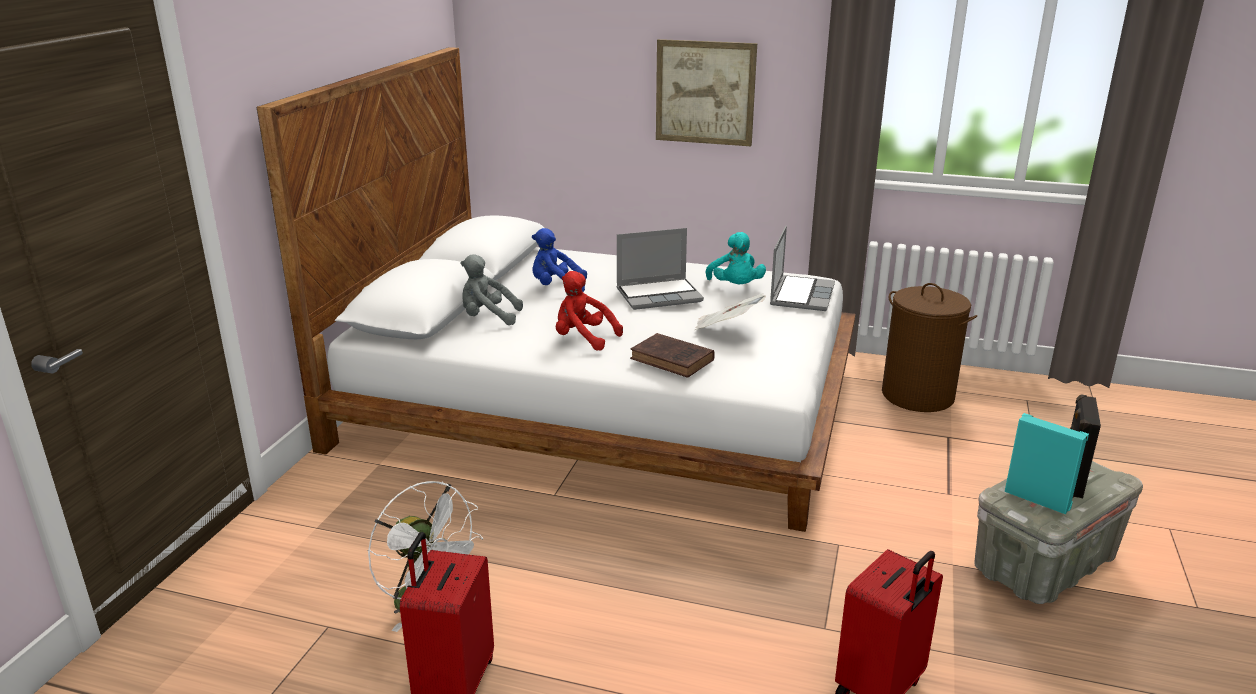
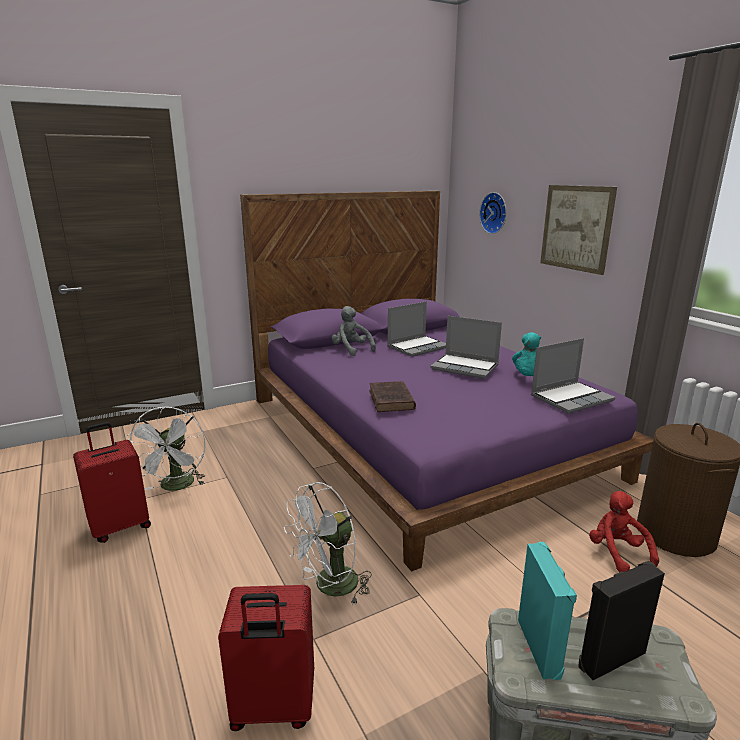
camera: 45 degrees right, 5 degrees down
white bed [257,47,856,532] -> purple bed [240,191,654,571]
blue plush toy [532,228,587,292] -> laptop [387,301,446,357]
red plush toy [556,271,623,351] -> red plush toy moved to [589,491,659,572]
newspaper [695,293,766,330] -> none
none -> white fan [284,482,372,606]
none -> wall clock [479,192,506,234]

